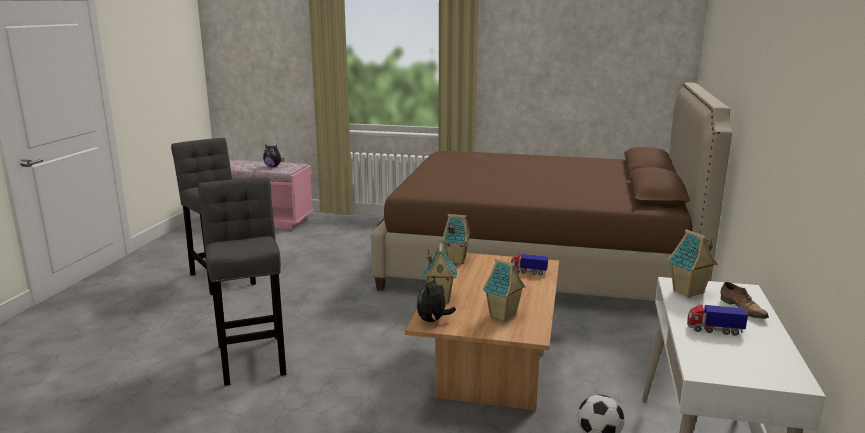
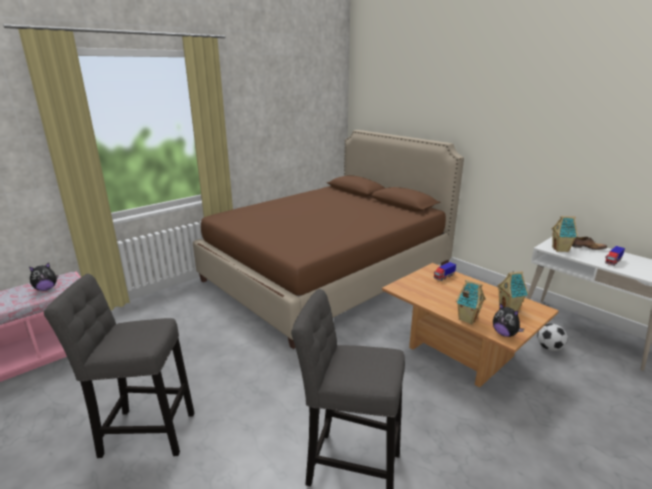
camera: 55 degrees left, 5 degrees up
toy house [442,214,471,264] -> none

